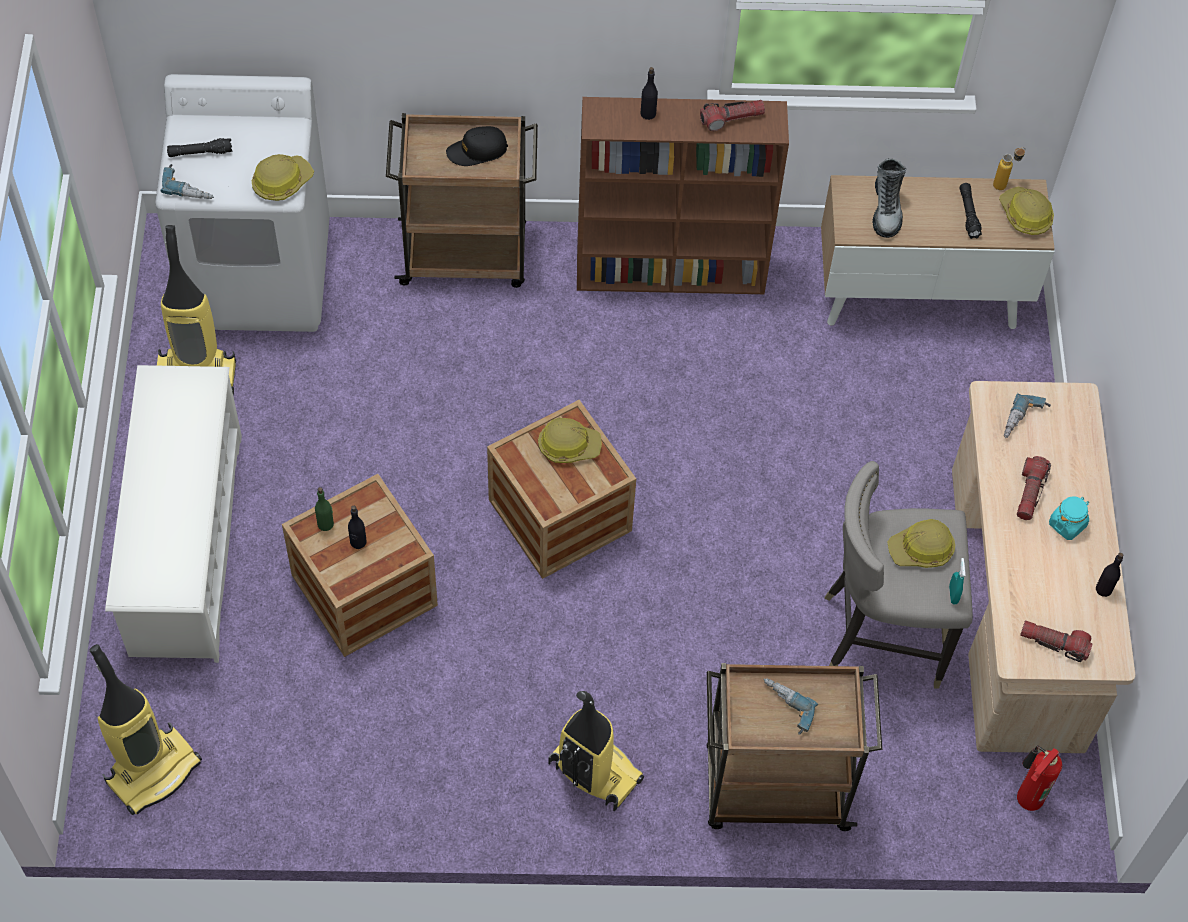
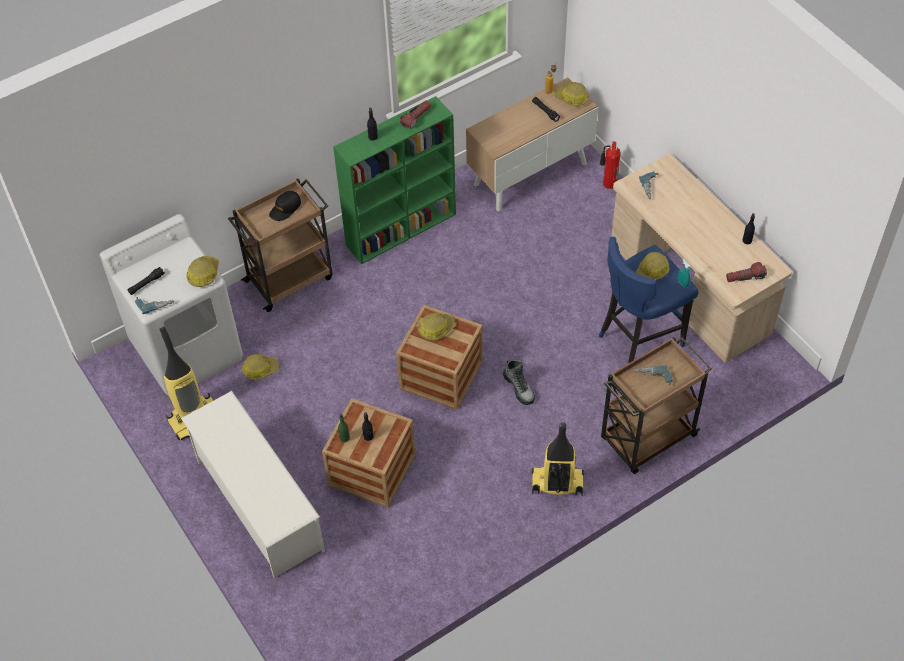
camera: 30 degrees left, 5 degrees down
vacuum cleaner [90,644,202,815] -> none
brown bookcase [577,97,789,294] -> green bookcase [333,96,456,264]
grey stool [824,461,973,689] -> blue stool [599,237,698,364]
boot [873,158,906,238] -> boot moved to [503,360,535,405]
flashlight [1017,456,1051,520] -> none
fire extinguisher [1017,745,1062,811] -> fire extinguisher moved to [600,142,621,189]
turquoise jar [1049,496,1089,540] -> none
none -> hard hat [242,354,279,381]

